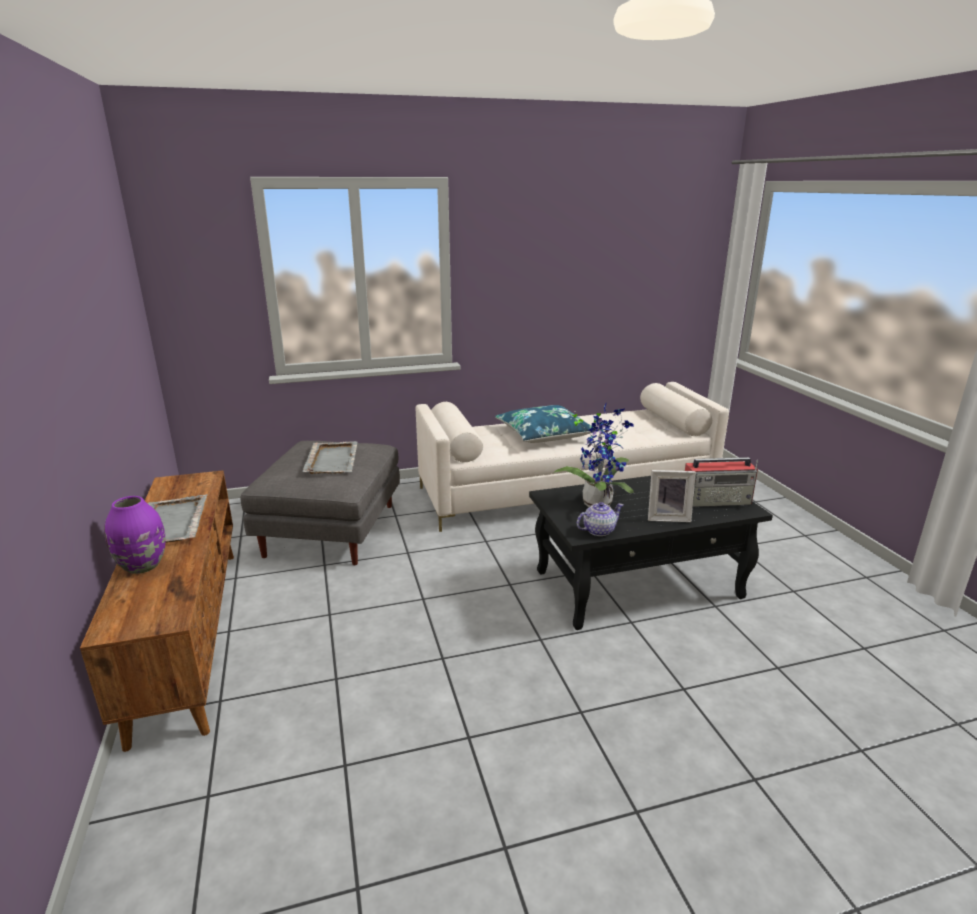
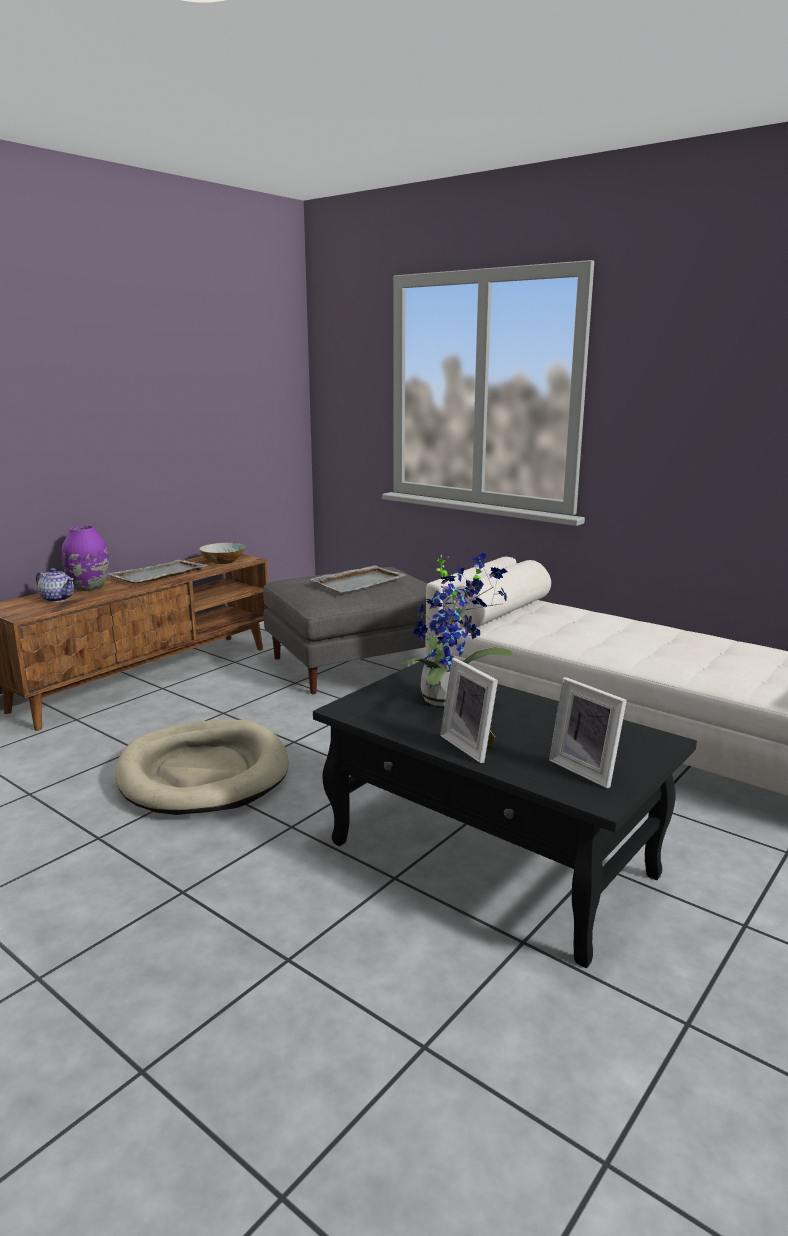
camera: 55 degrees right, 5 degrees down
blue pillow [495,405,592,443] -> none
teapot [577,502,623,536] -> teapot moved to [36,568,74,602]
radio [685,457,758,507] -> picture frame [549,677,627,788]
none -> beige dog bed [115,720,289,815]
none -> bowl [199,543,245,564]

